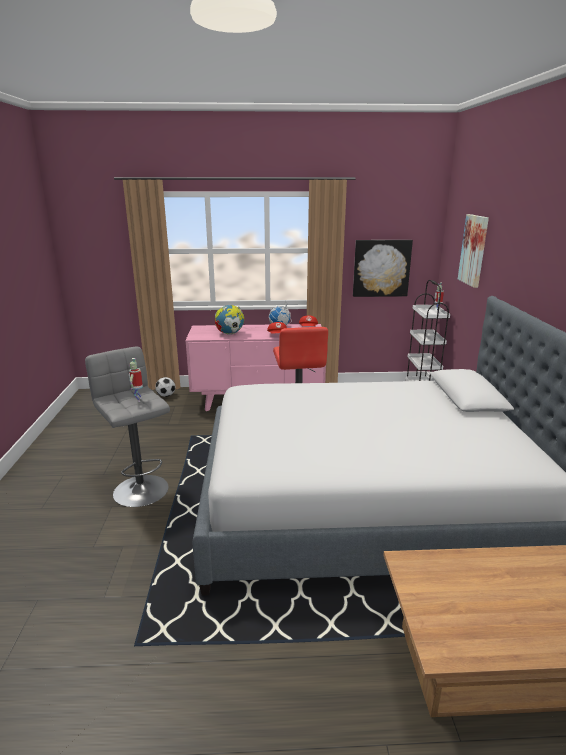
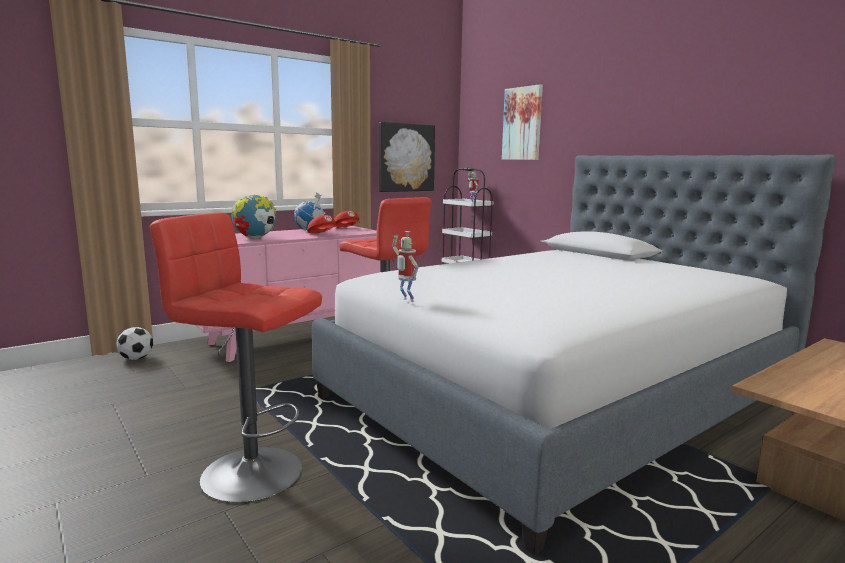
camera: 35 degrees left, 10 degrees down
grey stool [85,347,170,507] -> red stool [150,212,322,502]
toy robot [129,358,143,402] -> toy robot moved to [392,231,418,302]

